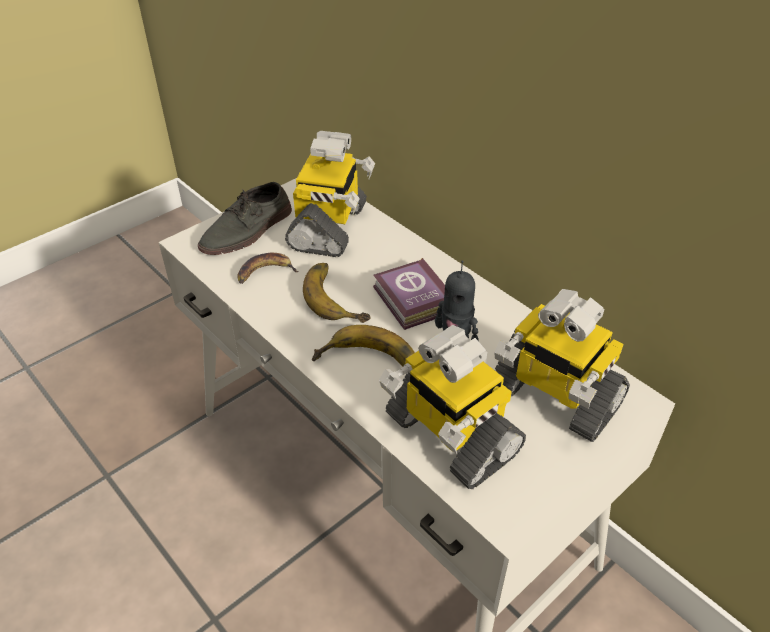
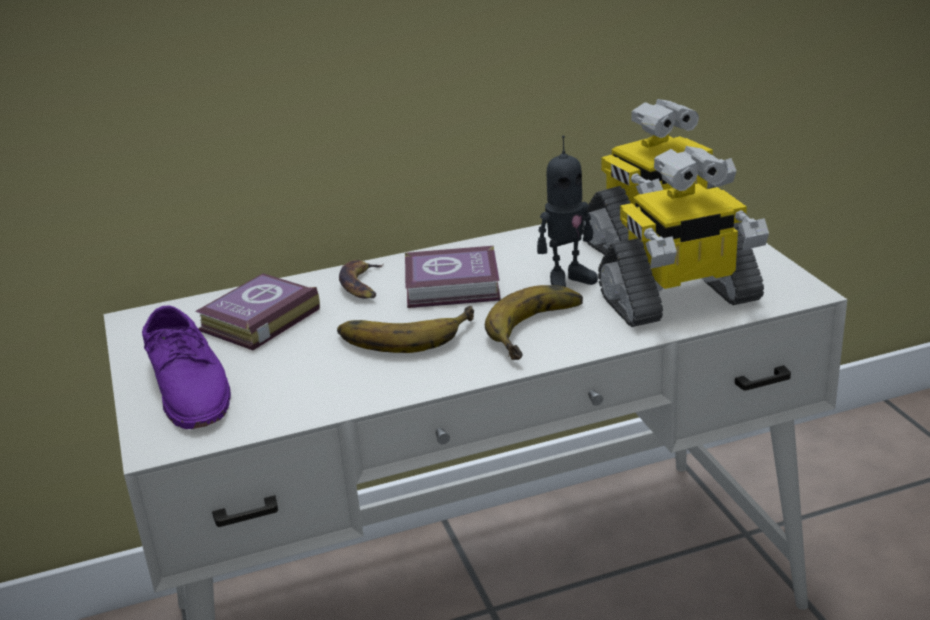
camera: 65 degrees left, 15 degrees down
grey shoe [198,182,292,255] -> purple shoe [142,305,231,429]
banana [237,253,299,284] -> banana moved to [339,260,384,299]
toy robot [285,131,375,257] -> book [195,273,320,350]

